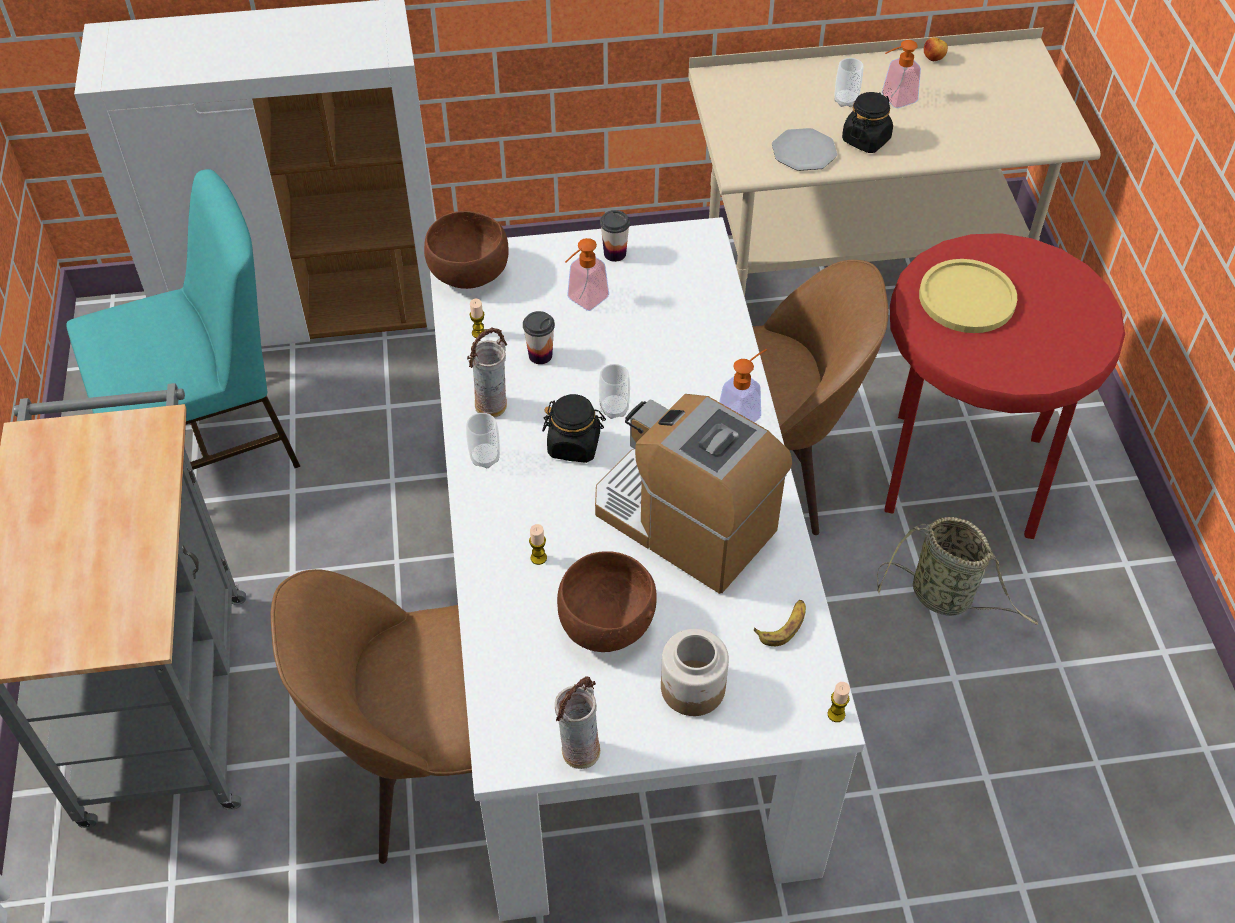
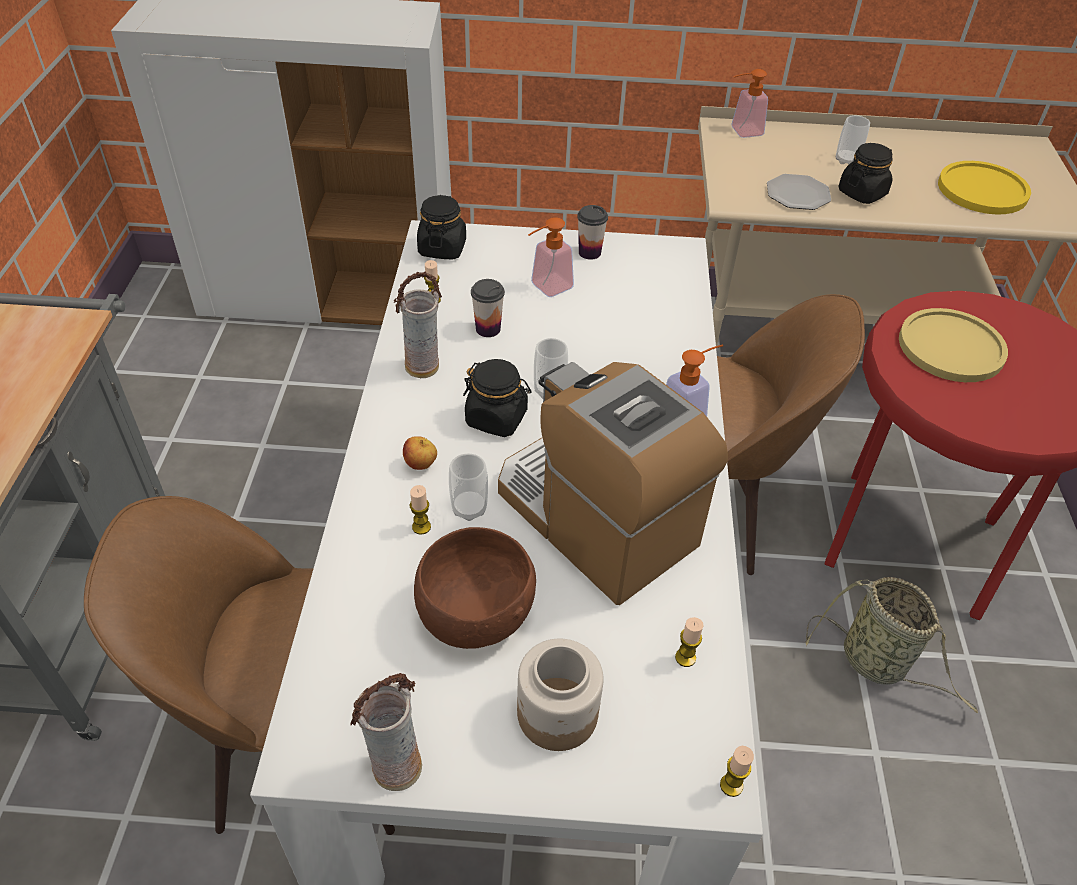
camera: 10 degrees right, 5 degrees down
turquoise chair [66,169,300,470] -> none
brown bowl [424,211,509,289] -> black jar [417,195,466,260]
cup [466,413,500,468] -> cup moved to [449,453,488,521]
banana [754,600,806,646] -> candle [675,617,704,667]
soap dispenser [882,40,921,108] -> soap dispenser moved to [732,69,768,138]
apple [924,37,948,61] -> apple moved to [403,436,437,470]
none -> yellow plate [938,161,1031,214]

